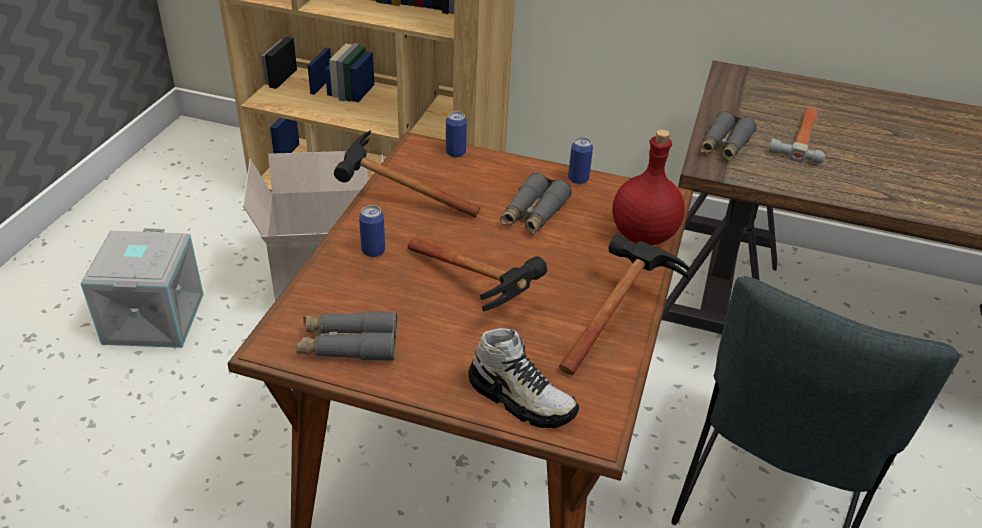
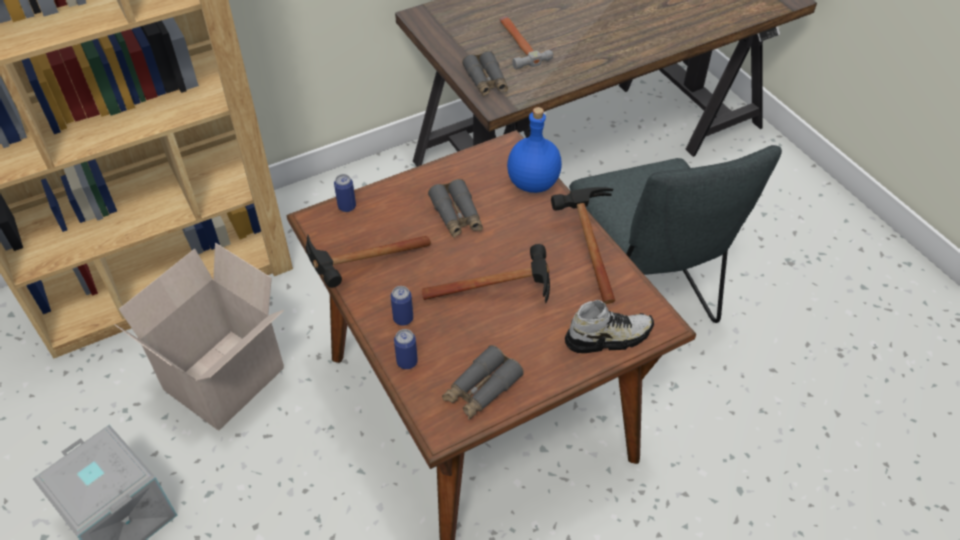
camera: 45 degrees left, 10 degrees up
can [568,137,593,184] -> can moved to [394,329,418,369]
red bottle [612,129,685,245] -> blue bottle [507,107,562,193]

